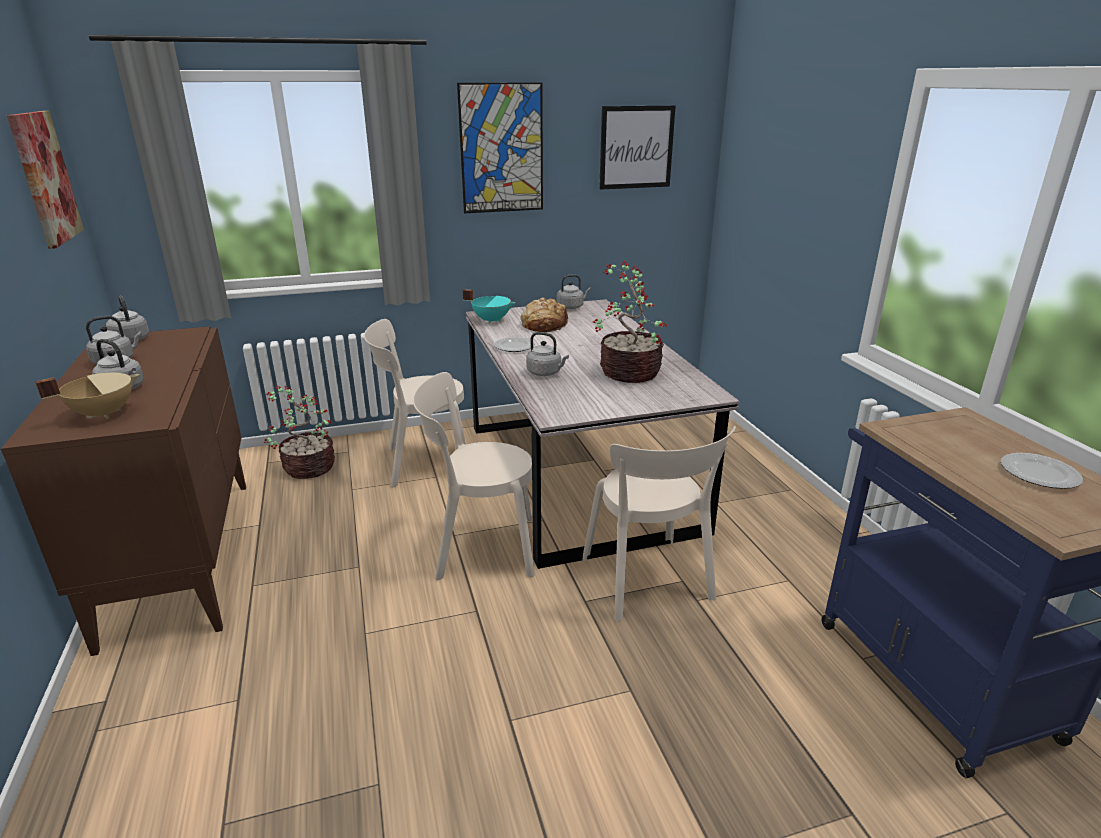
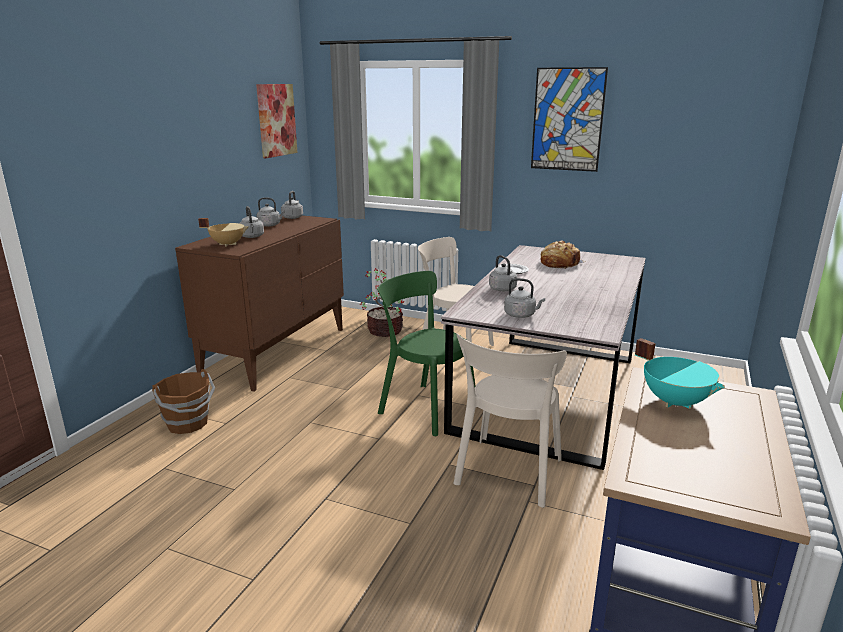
camera: 40 degrees right, 5 degrees down
beige chair [413,372,535,580] -> green chair [378,271,475,436]
turquoise cooking pot [463,289,515,323] -> turquoise cooking pot moved to [635,338,725,409]
grey kettle [557,274,591,309] -> grey kettle moved to [504,278,545,318]
potted plant [592,260,668,383] -> none
picture [599,105,676,190] -> none
plate [1001,453,1083,489] -> none
none -> brown bucket [152,369,215,434]

